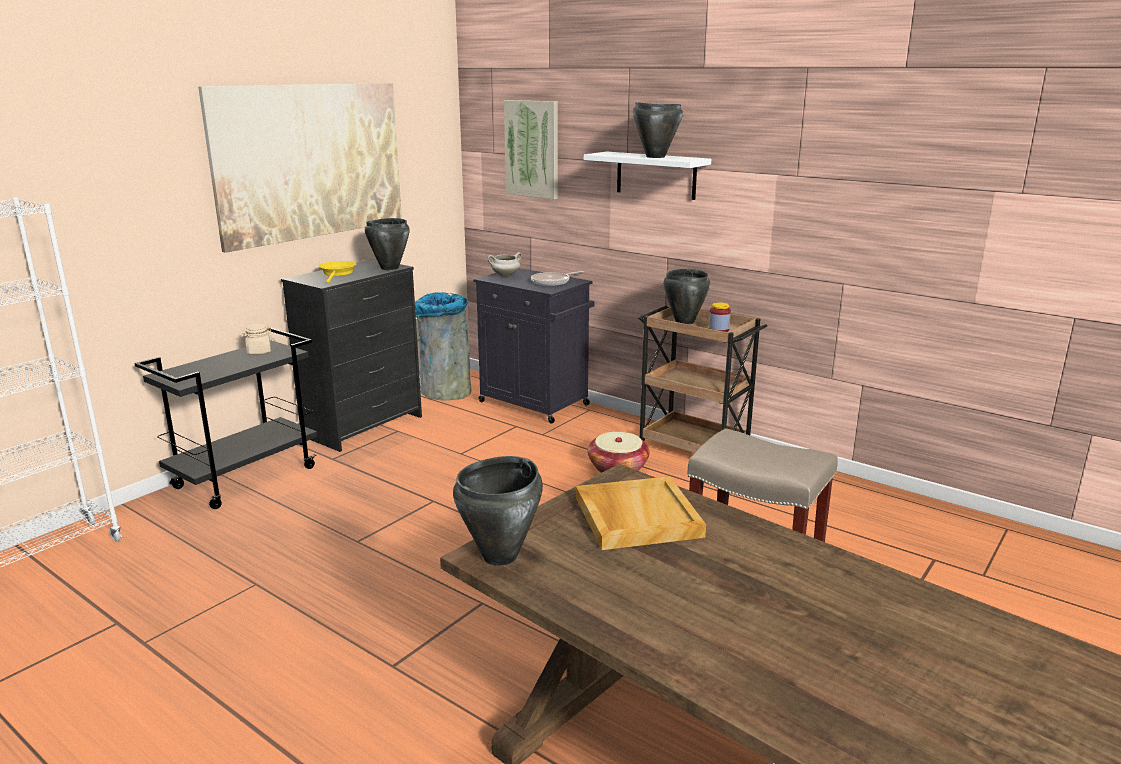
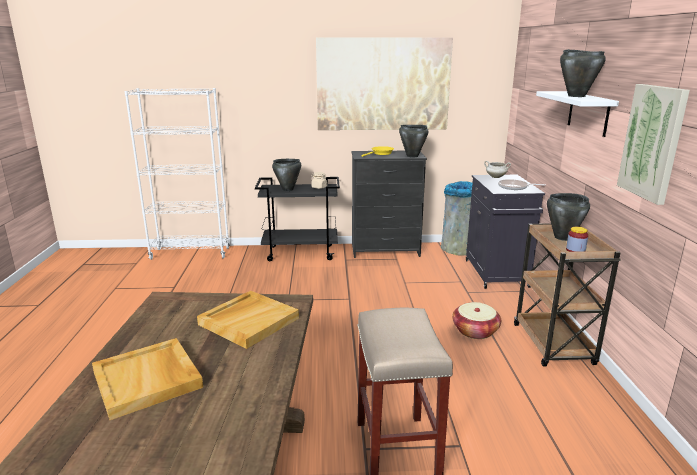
camera: 50 degrees right, 0 degrees up
black cooking pot [453,456,543,566] -> black cooking pot moved to [272,159,301,191]
picture [504,100,558,199] -> picture moved to [617,84,690,205]
none -> beige tray [92,338,203,420]

